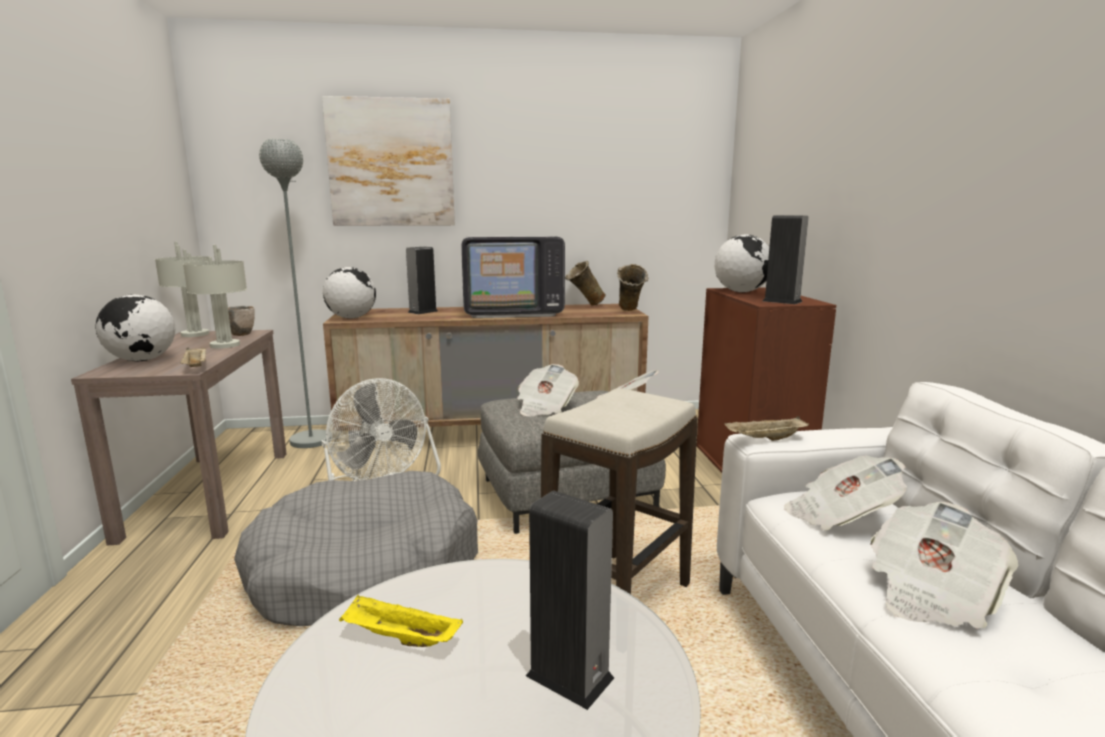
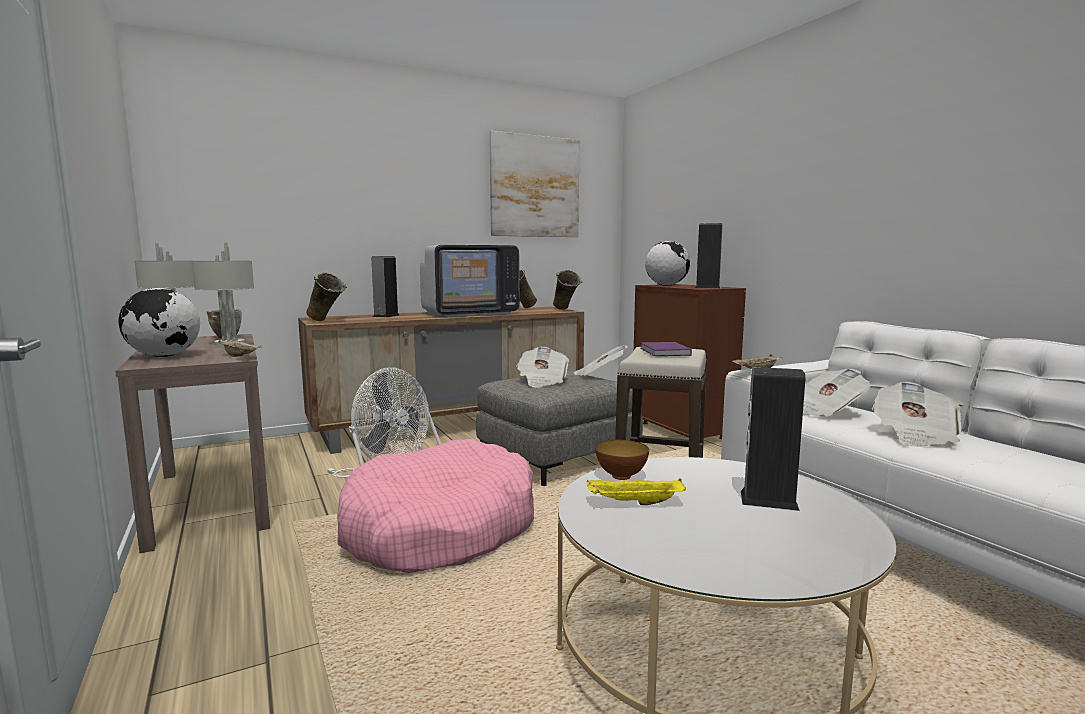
camera: 20 degrees left, 5 degrees down
grey dog bed [234,471,478,626] -> pink dog bed [337,439,534,573]
grey floor lamp [259,139,331,448] -> none
picture [322,96,455,226] -> picture moved to [489,131,579,237]
globe [323,267,376,319] -> beige vase [306,273,347,321]
none -> bowl [595,440,649,480]
none -> purple book [640,342,692,356]

